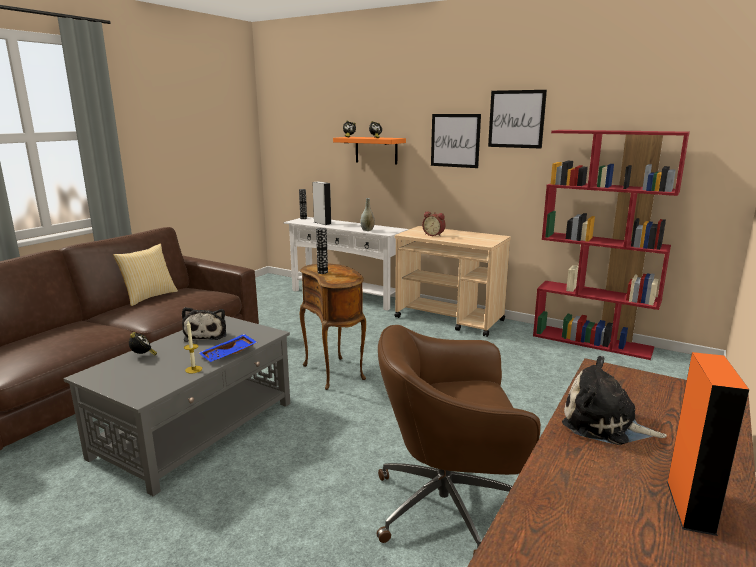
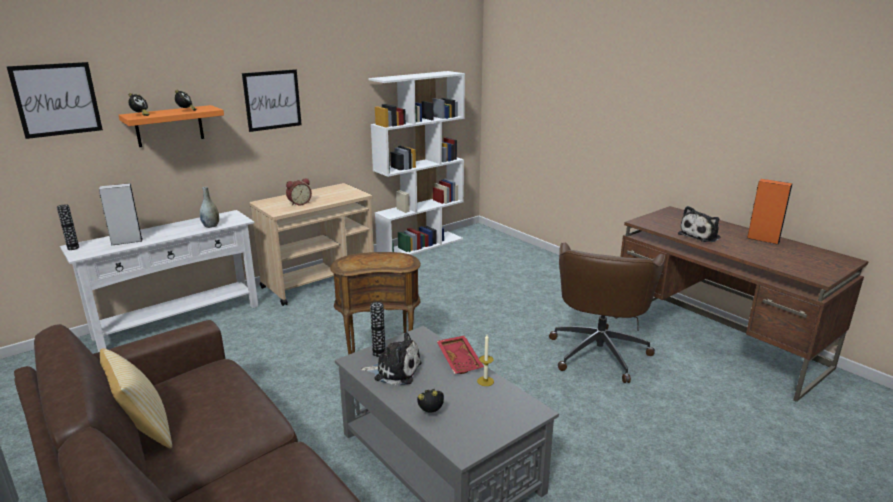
camera: 70 degrees left, 5 degrees up
blue tray [199,334,257,362] -> red tray [437,335,484,374]
vase [316,228,328,274] -> vase moved to [370,302,385,357]
picture [488,90,547,149] -> picture moved to [6,62,103,139]
red bookcase [533,130,690,360] -> white bookcase [368,71,465,255]

